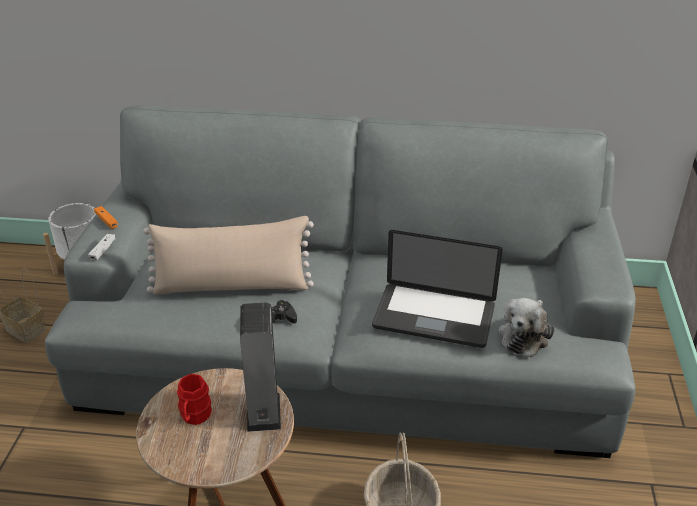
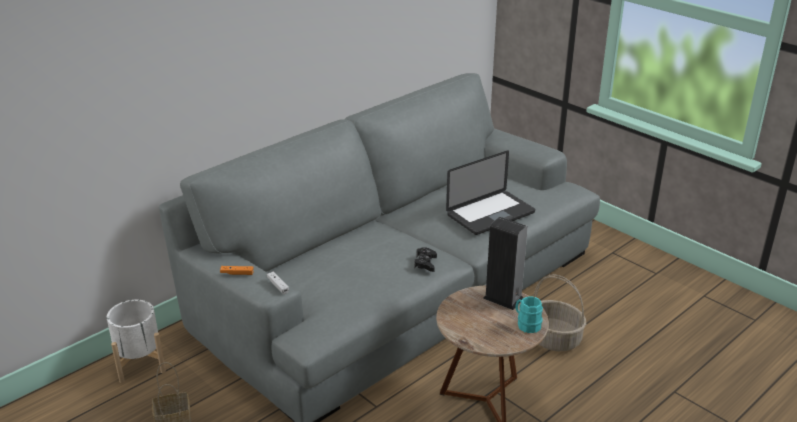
camera: 50 degrees left, 5 degrees down
beige pillow [143,216,314,295] -> none
red mug [177,374,212,425] -> none
plush toy [498,298,555,358] -> none
none -> turquoise mug [515,297,543,333]

